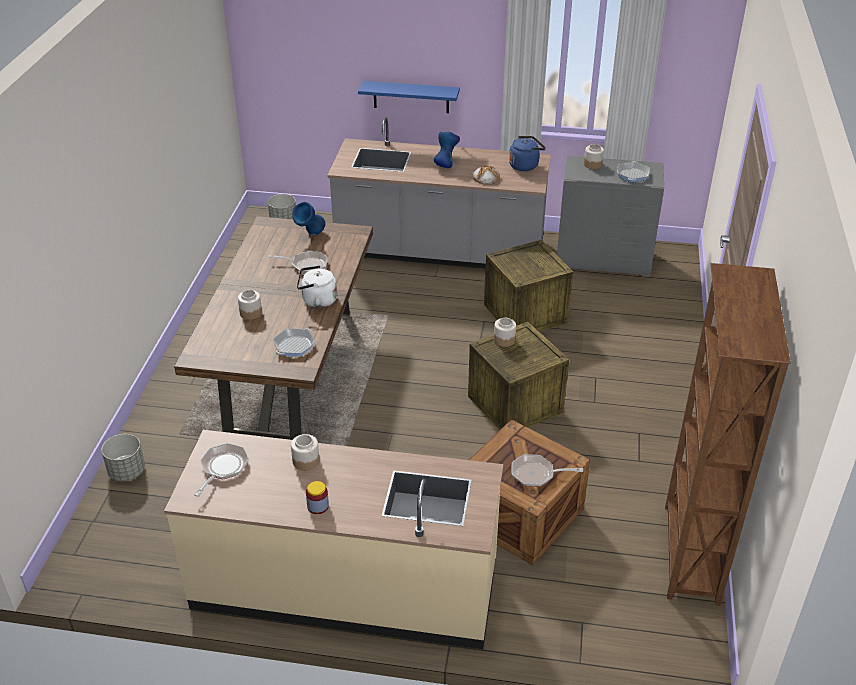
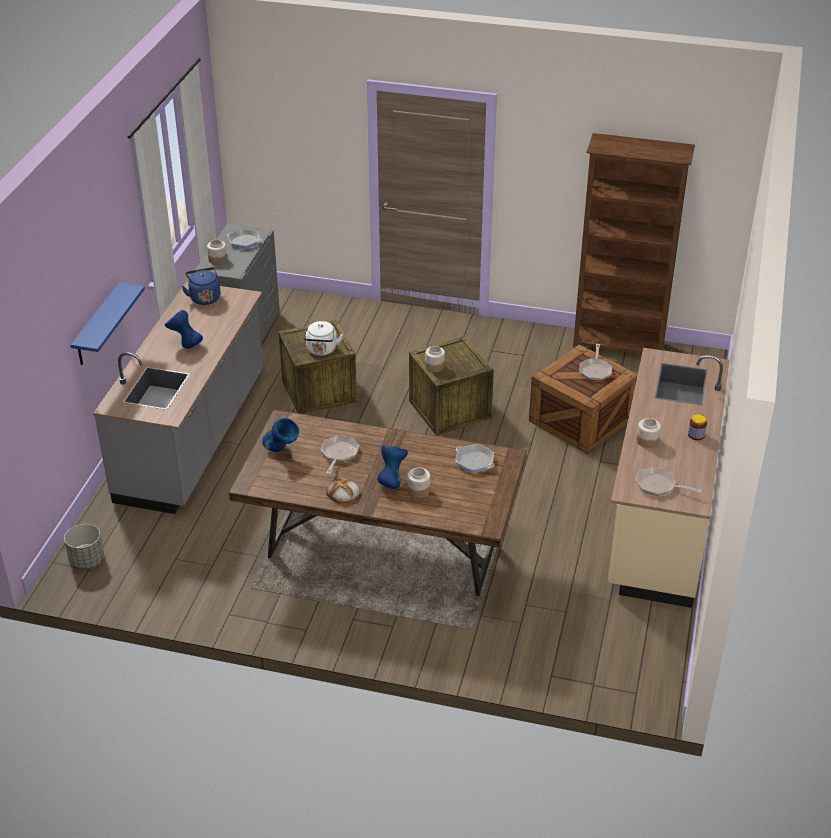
camera: 85 degrees left, 0 degrees up
grey planter [101,434,145,481] -> none
white kettle [297,265,337,308] -> white kettle moved to [304,321,343,356]
bread [472,166,500,184] -> bread moved to [326,478,360,503]
none -> blue vase [377,445,408,488]

